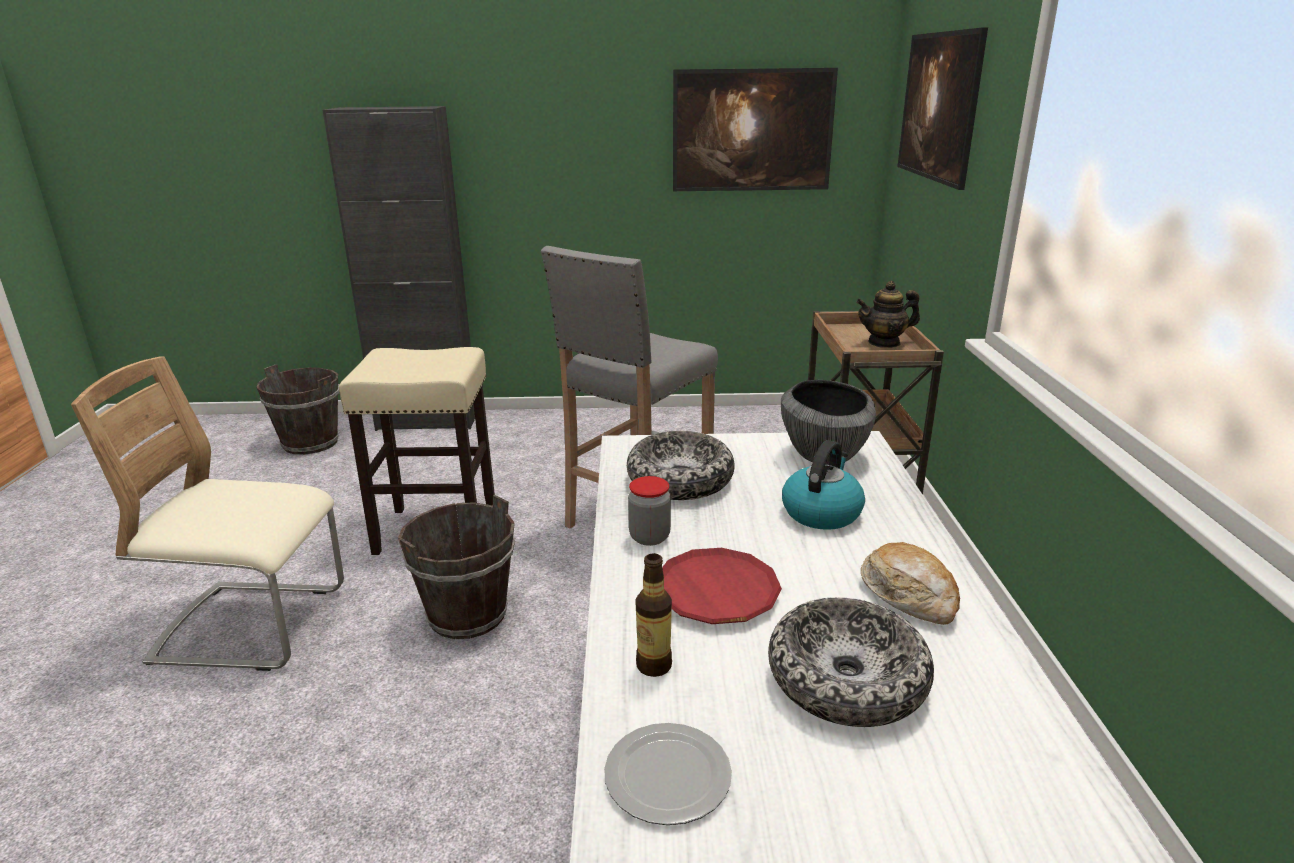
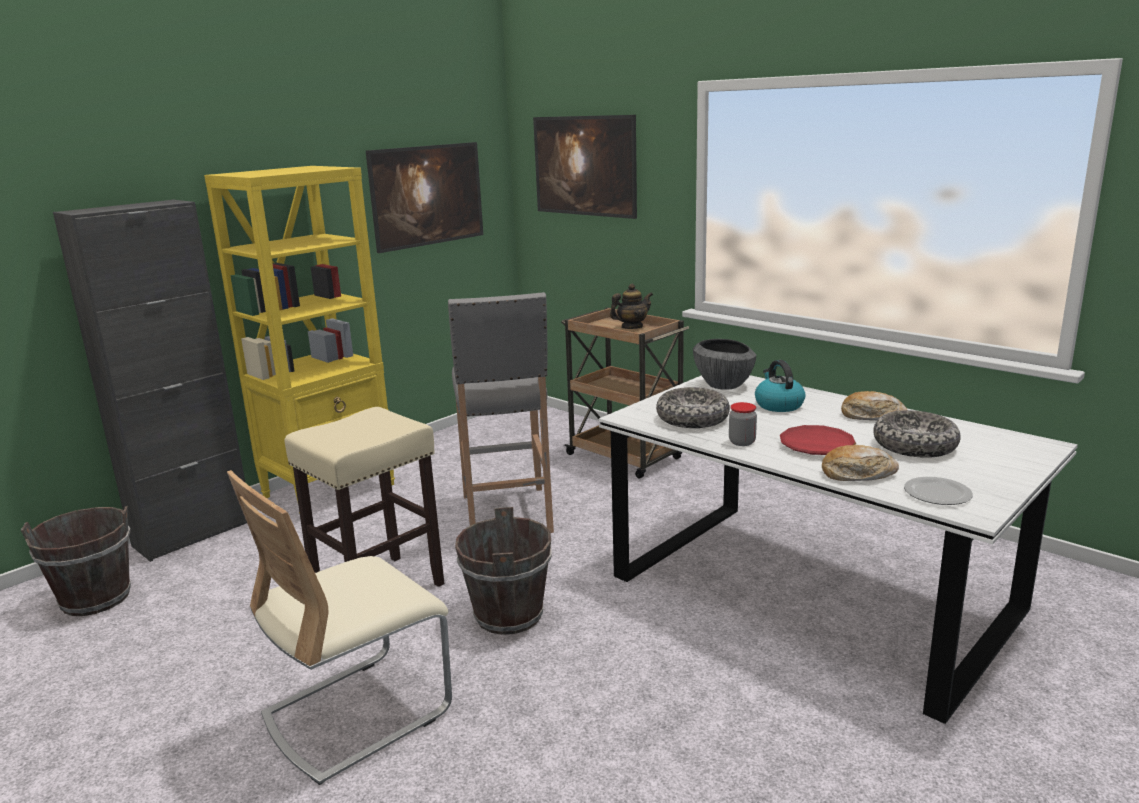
camera: 45 degrees left, 5 degrees down
bottle [636,553,672,677] -> bread [822,445,899,481]
teapot [856,281,920,348] -> teapot turned 150 degrees counterclockwise [610,284,653,329]
none -> yellow bookcase [204,166,395,501]

